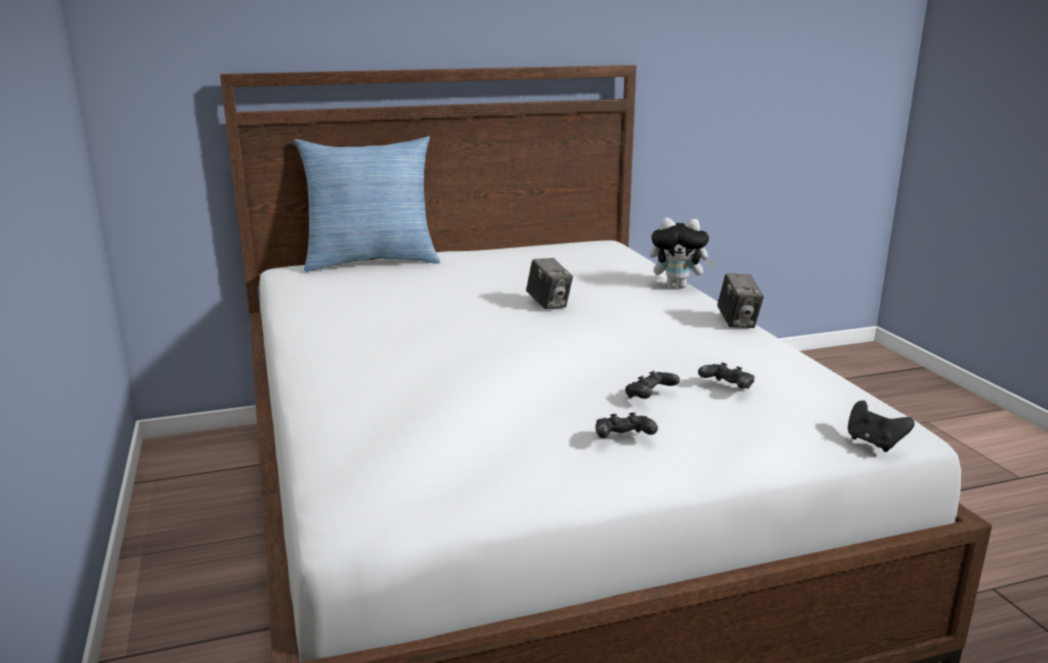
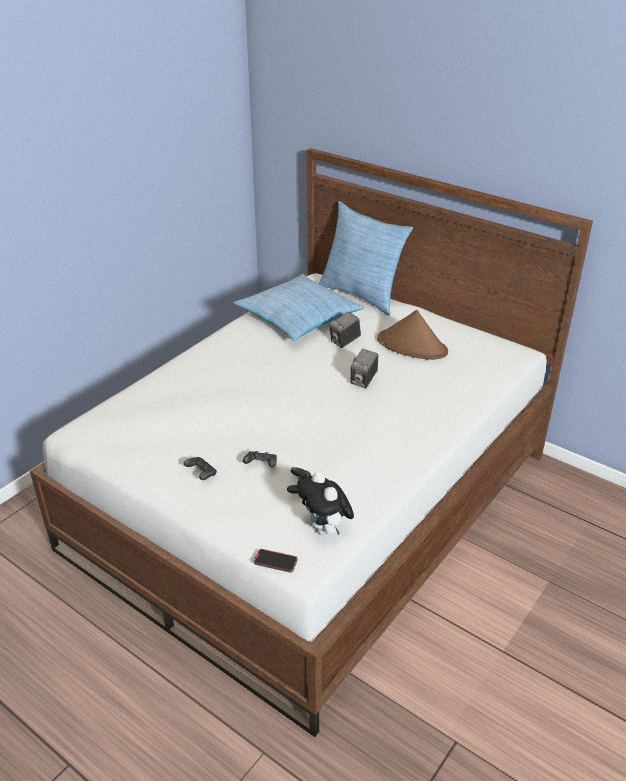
camera: 55 degrees right, 15 degrees up
plush toy [650,218,715,288] -> plush toy moved to [298,471,354,535]
camera [717,273,764,328] -> camera moved to [329,312,361,348]
black game controller [848,400,915,452] -> phone [254,549,298,573]
none -> pillow [233,274,364,341]
none -> brown hat [377,310,448,360]

